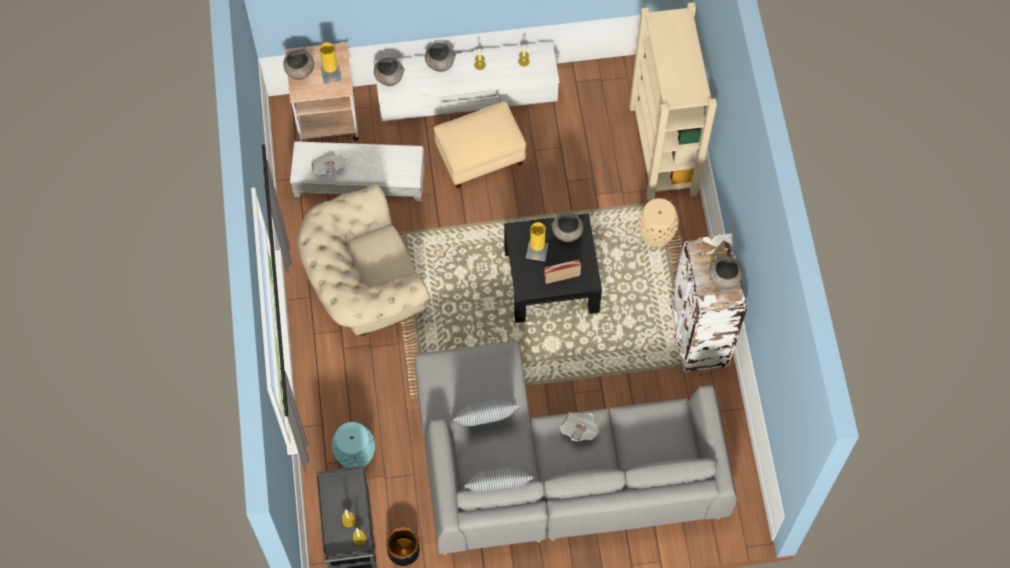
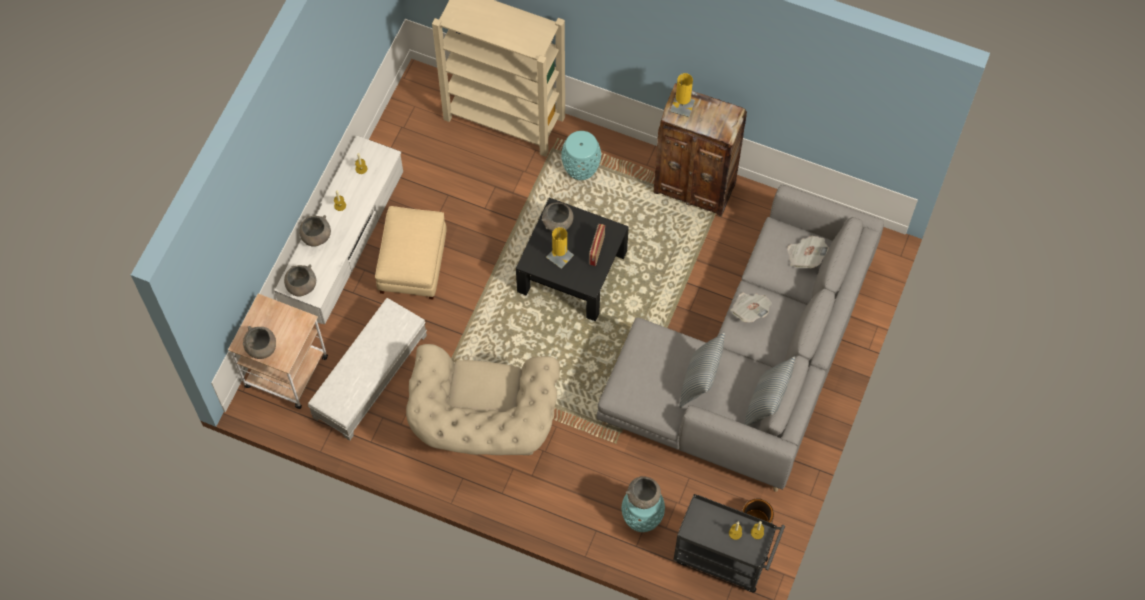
camera: 60 degrees left, 0 degrees up
newspaper [311,151,346,175] -> newspaper moved to [787,235,829,268]
yellow table lamp [320,42,342,84] -> yellow table lamp moved to [670,73,695,117]
beige stool [638,198,678,247] -> turquoise stool [561,131,601,180]
white cabinet [670,233,747,372] -> brown cabinet [653,83,747,217]
grey bowl [709,255,743,289] -> grey bowl moved to [626,476,661,509]

